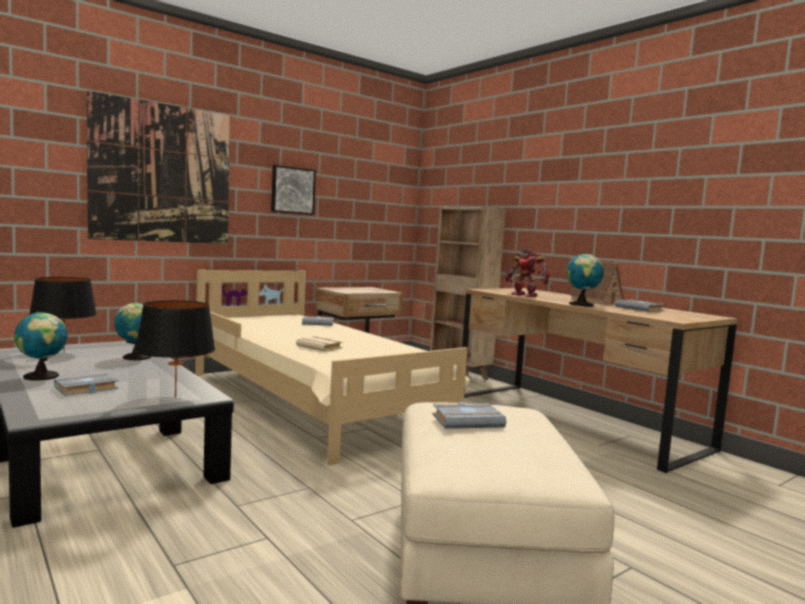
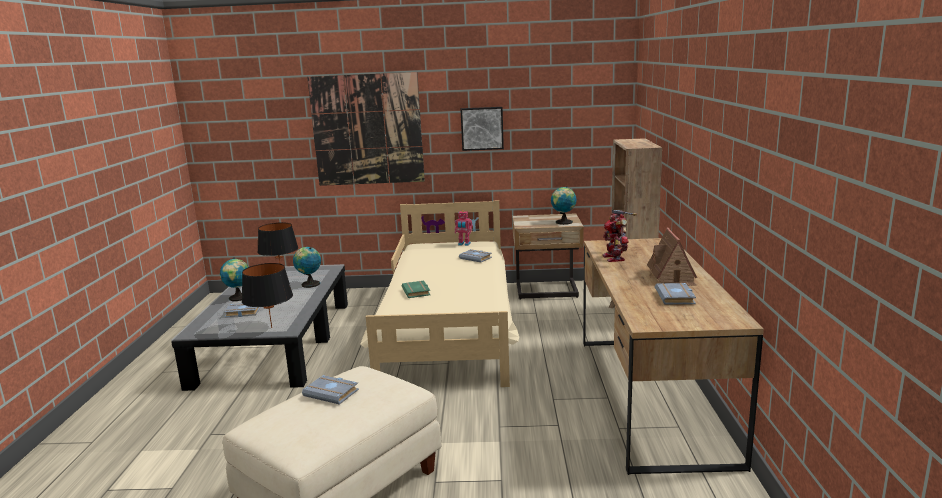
camera: 40 degrees right, 10 degrees up
beige book [296,336,343,352] -> green book [401,281,430,298]
globe [566,253,604,306] -> globe moved to [551,186,576,225]
none -> toy robot [455,210,473,246]

